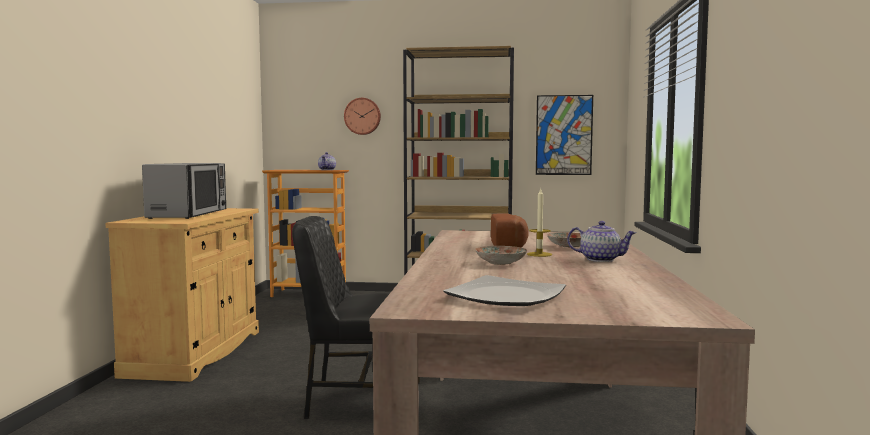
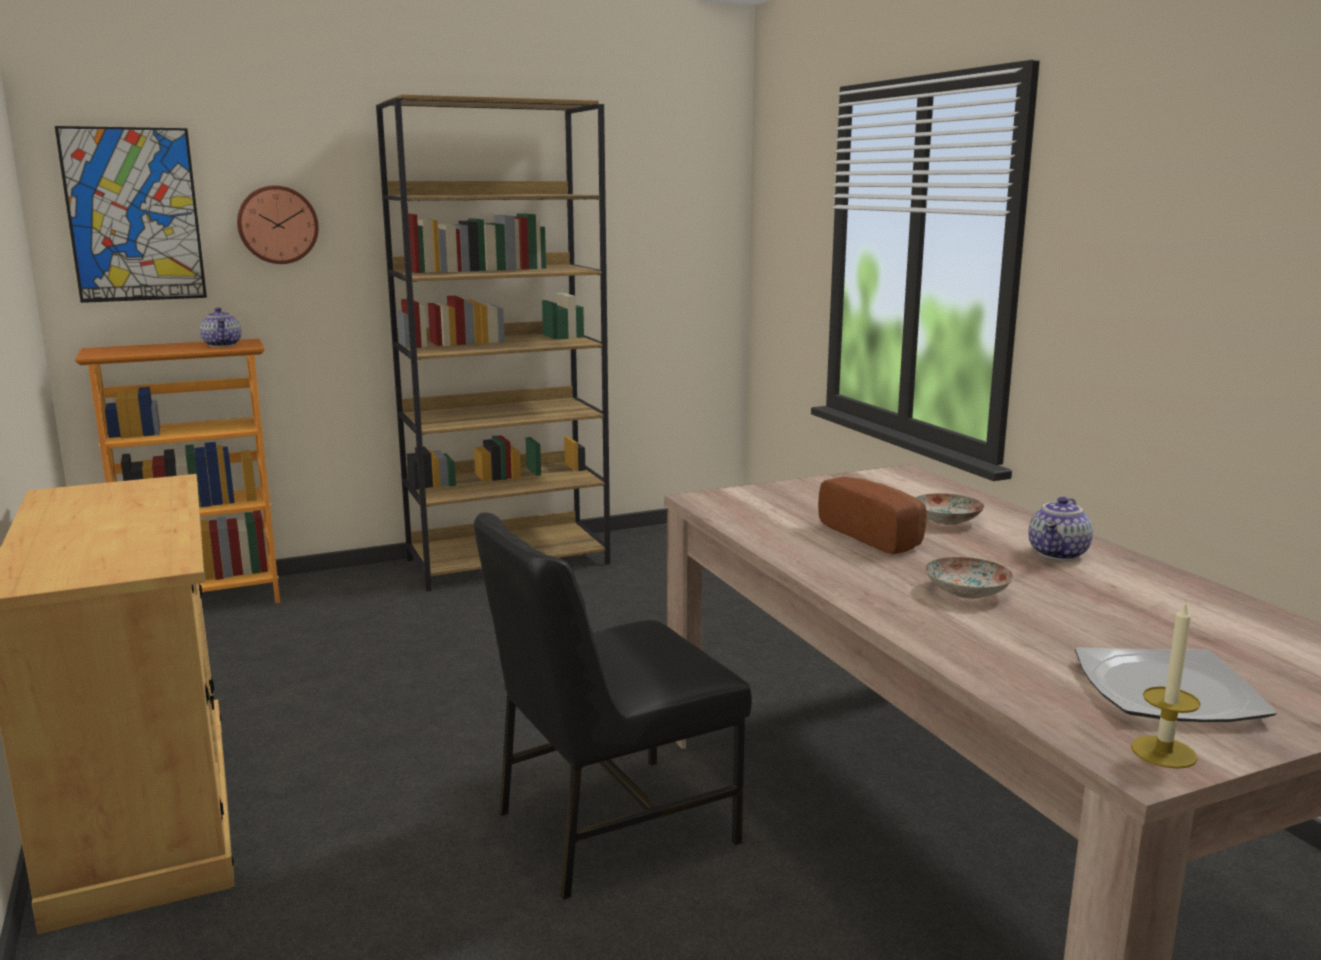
camera: 30 degrees left, 10 degrees up
microwave [142,163,226,219] -> none
candle [527,189,552,257] -> candle moved to [1131,600,1201,769]
picture [536,95,593,175] -> picture moved to [55,126,207,303]
teapot [567,221,636,262] -> teapot turned 135 degrees clockwise [1028,497,1093,561]

